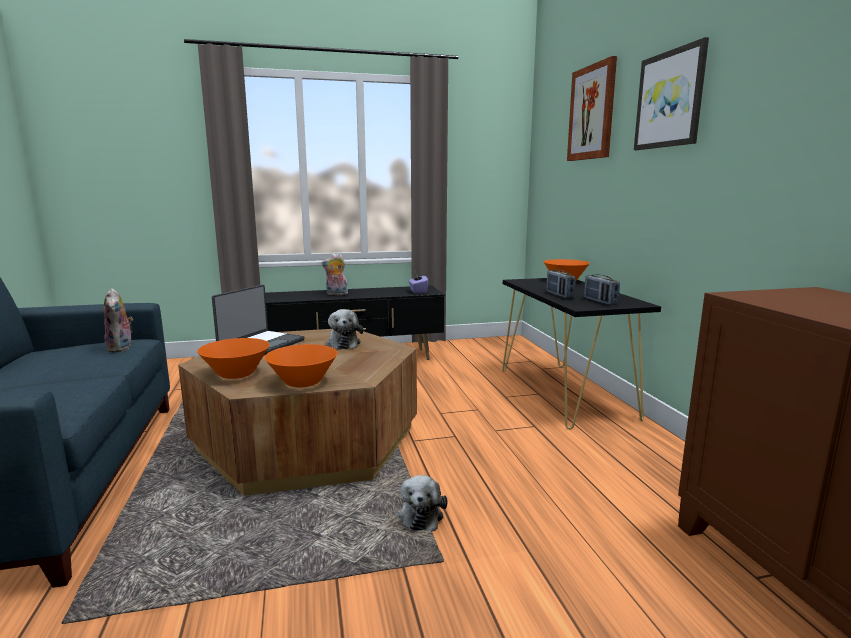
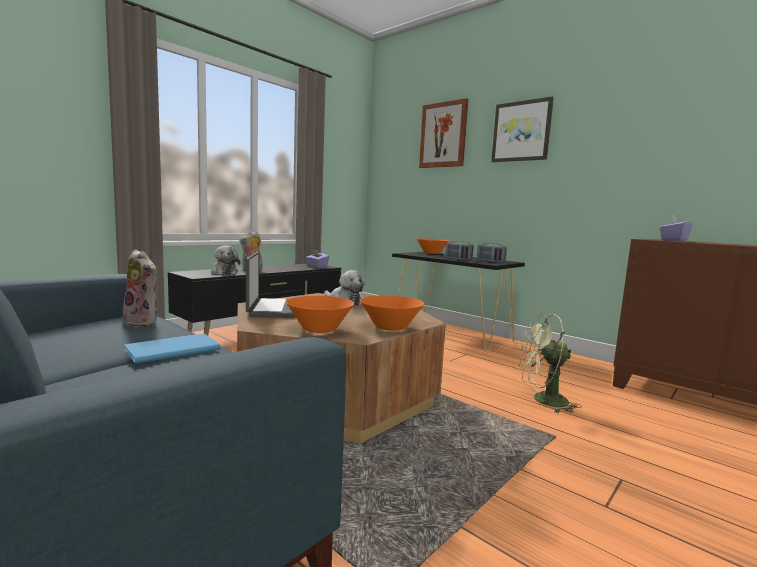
camera: 35 degrees left, 5 degrees down
plush toy [397,475,448,531] -> plush toy moved to [211,245,240,275]
none -> blue book [124,334,221,364]
none -> green fan [519,313,582,413]
none -> purple tissue box [660,215,692,241]

